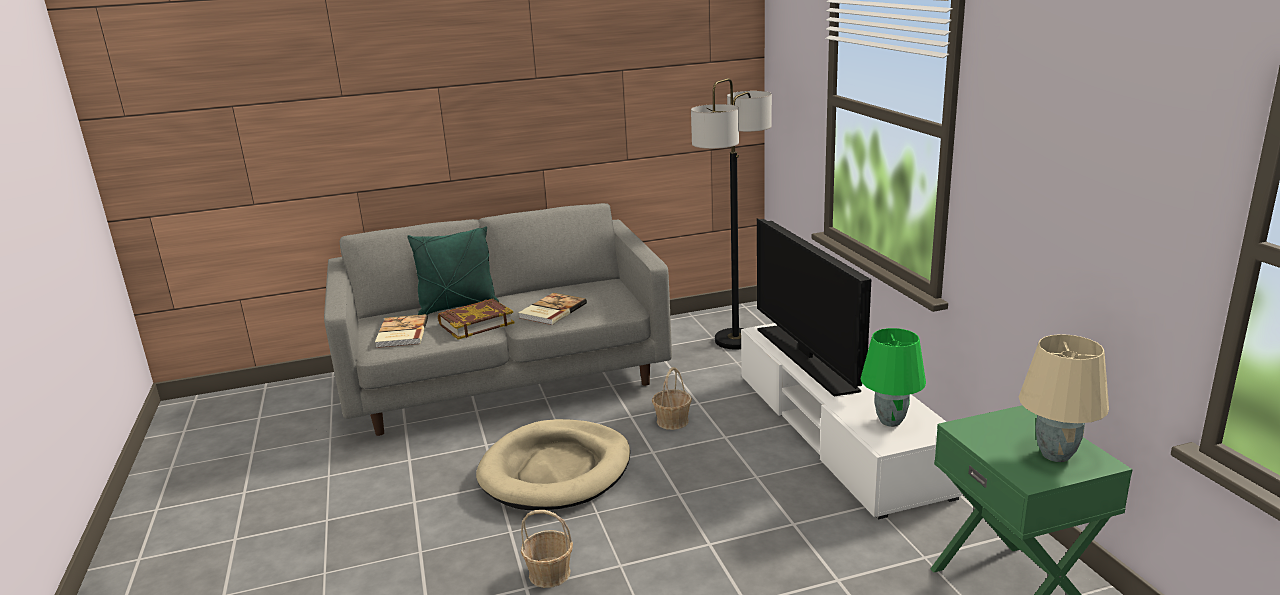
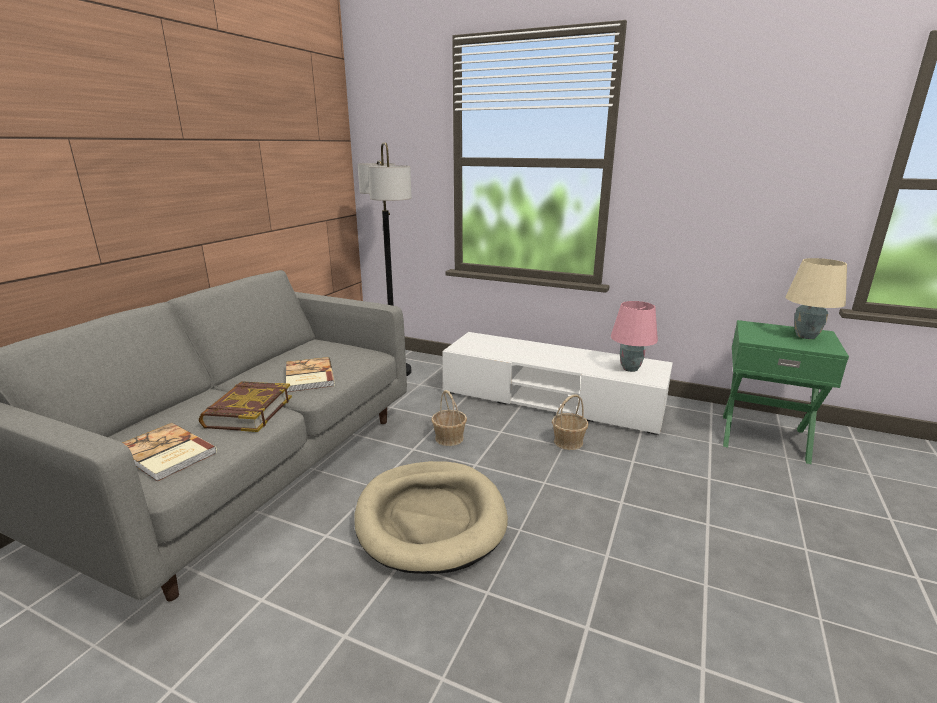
camera: 50 degrees left, 0 degrees up
green pillow [407,226,499,315] -> none
basket [521,510,573,588] -> basket moved to [552,394,589,450]
television [757,218,871,396] -> none
green table lamp [860,328,926,427] -> pink table lamp [611,301,658,372]

